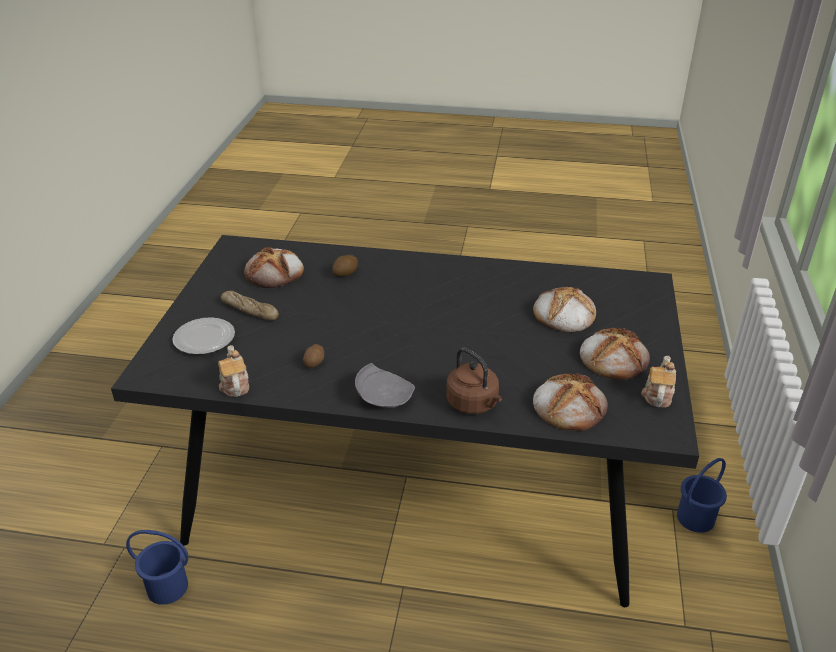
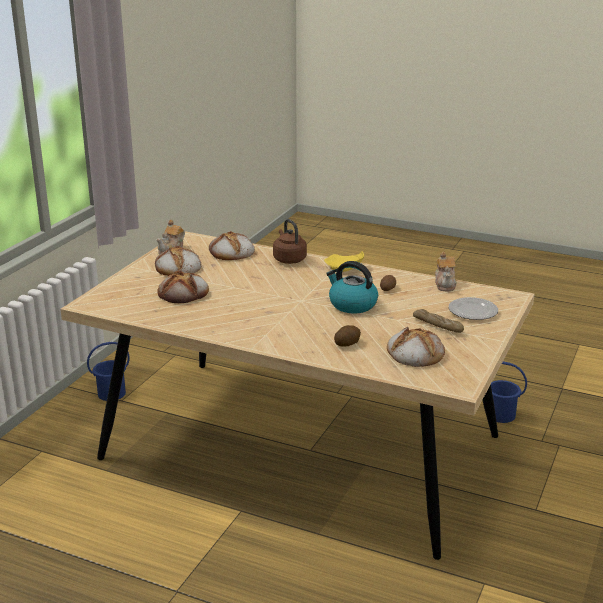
camera: 165 degrees left, 10 degrees down
black dining table [111,235,699,607] -> beige dining table [60,231,535,560]
grey plate [355,363,415,408] -> yellow plate [324,252,364,272]
none -> kettle [326,261,378,313]

